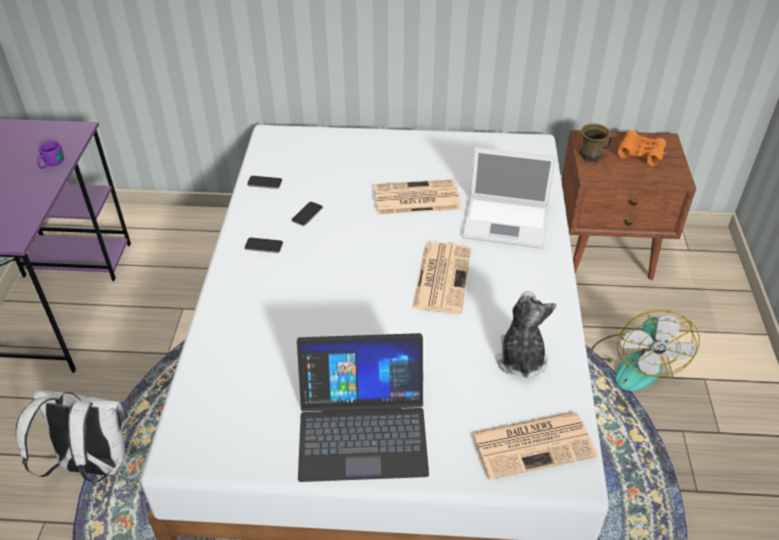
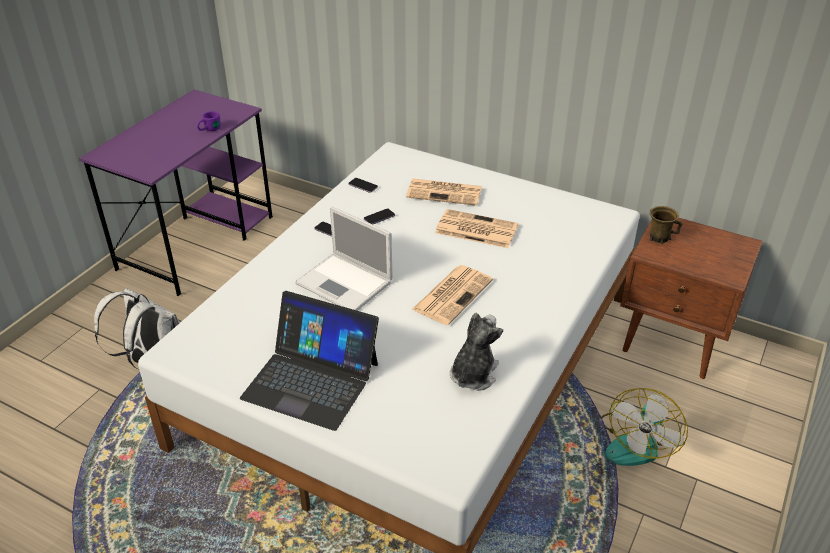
camera: 25 degrees right, 5 degrees down
laptop [462,147,557,249] -> laptop moved to [295,206,393,311]
newspaper [471,411,598,480] -> newspaper moved to [406,179,482,206]
orange binoculars [618,130,666,166] -> none

